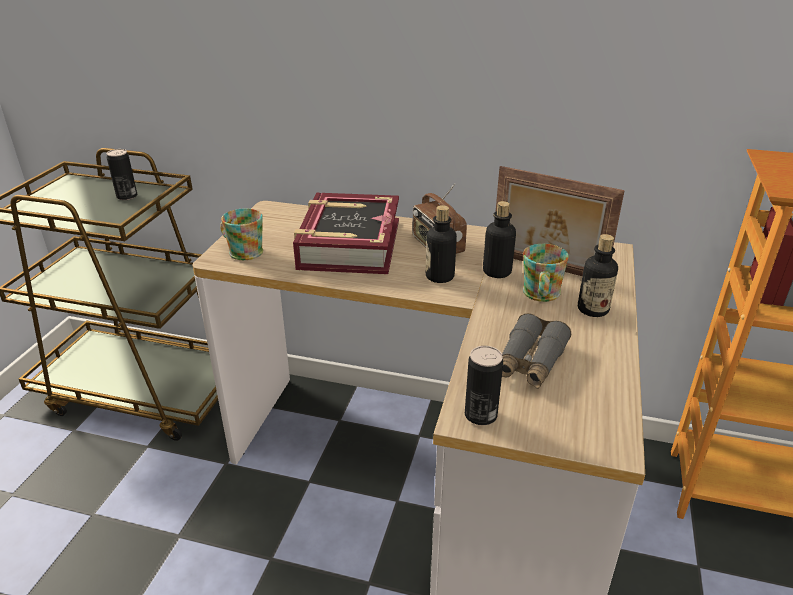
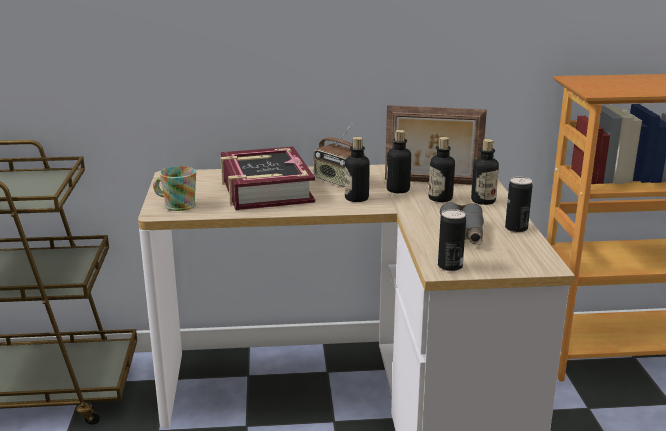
camera: 20 degrees left, 10 degrees down
can [106,149,137,200] -> can moved to [505,177,532,233]
mug [523,244,569,302] -> bottle [429,137,455,202]

